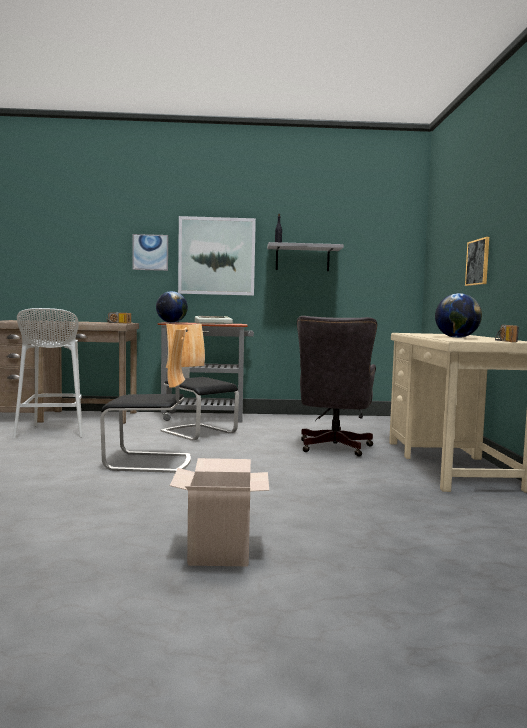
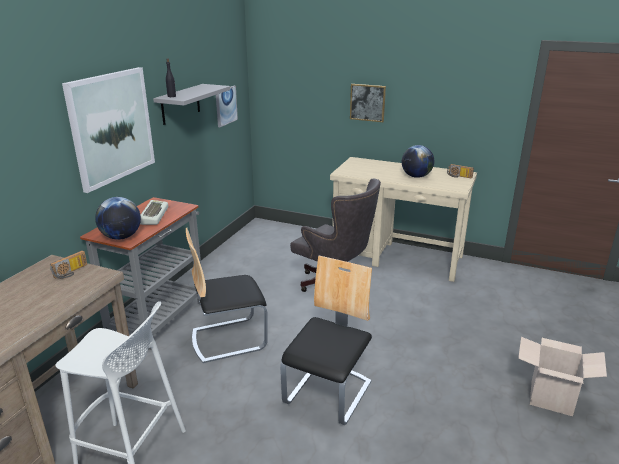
camera: 65 degrees left, 20 degrees up
picture [132,234,168,271] -> picture moved to [216,86,238,127]

